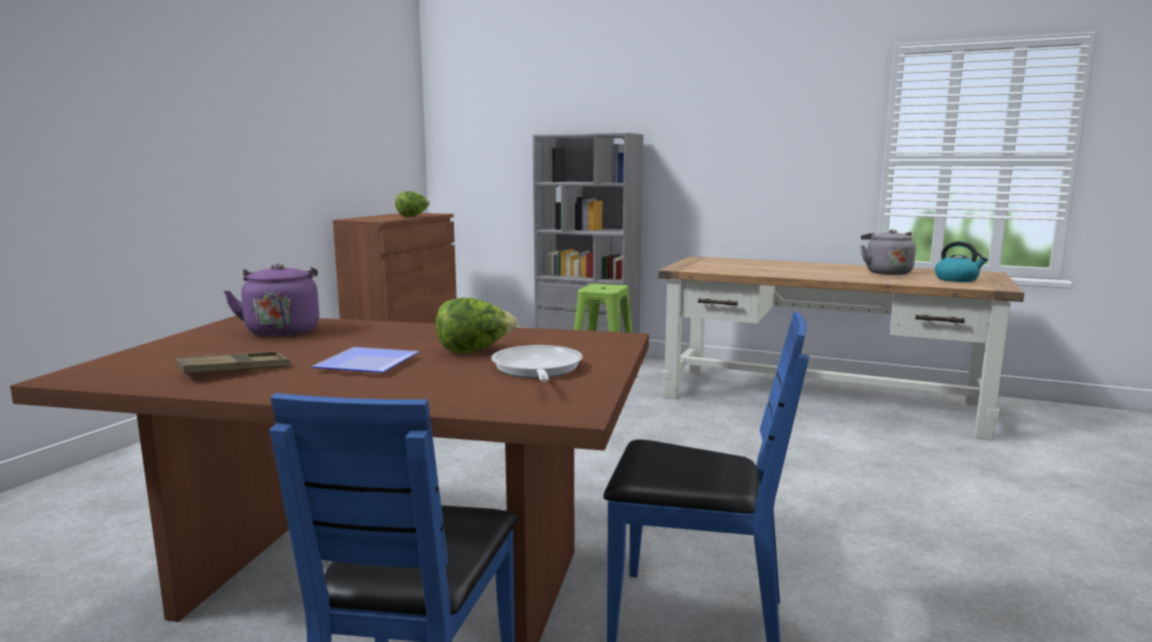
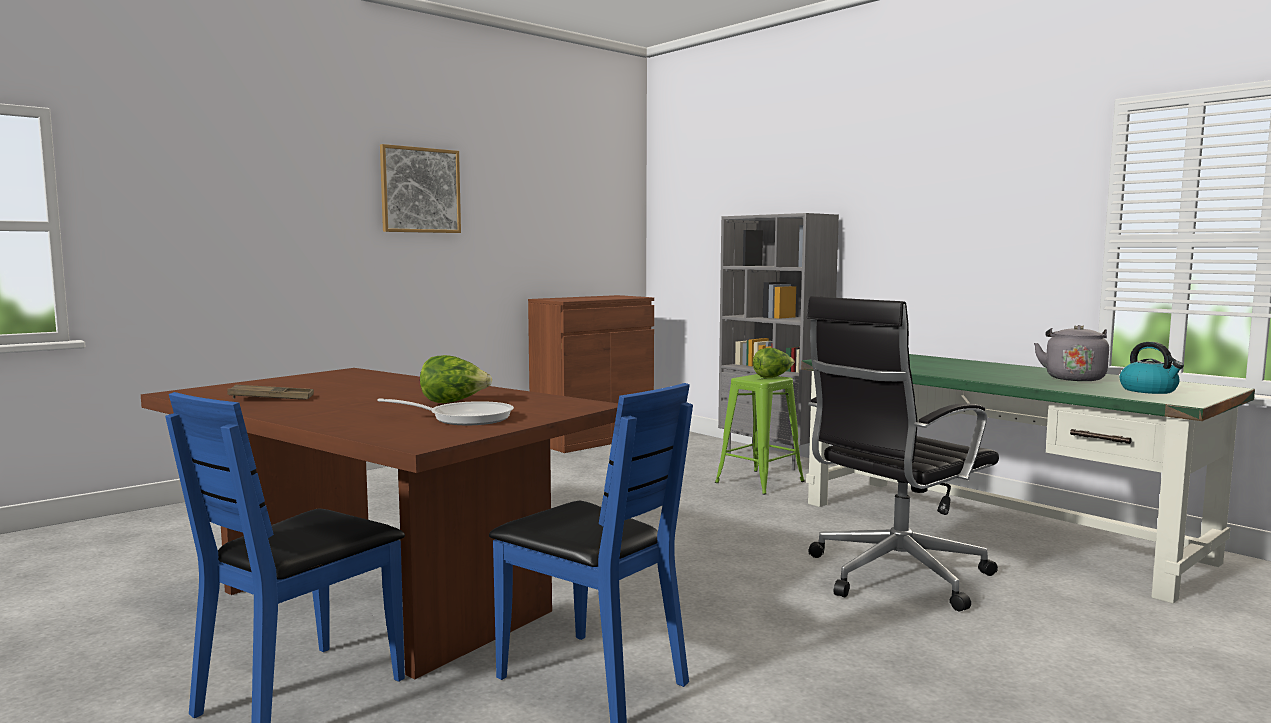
camera: 25 degrees right, 5 degrees down
purple kettle [224,264,319,337] -> none
plate [312,347,418,373] -> none
lettuce [395,191,430,217] -> lettuce moved to [753,348,794,378]
frying pan [491,345,583,382] -> frying pan turned 75 degrees clockwise [377,398,514,425]
brown desk [658,256,1025,441] -> green desk [801,354,1255,604]
none -> picture [380,144,461,233]
none -> black office chair [807,296,999,611]

